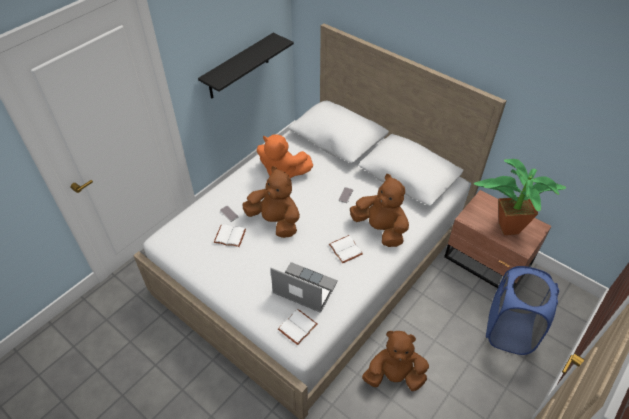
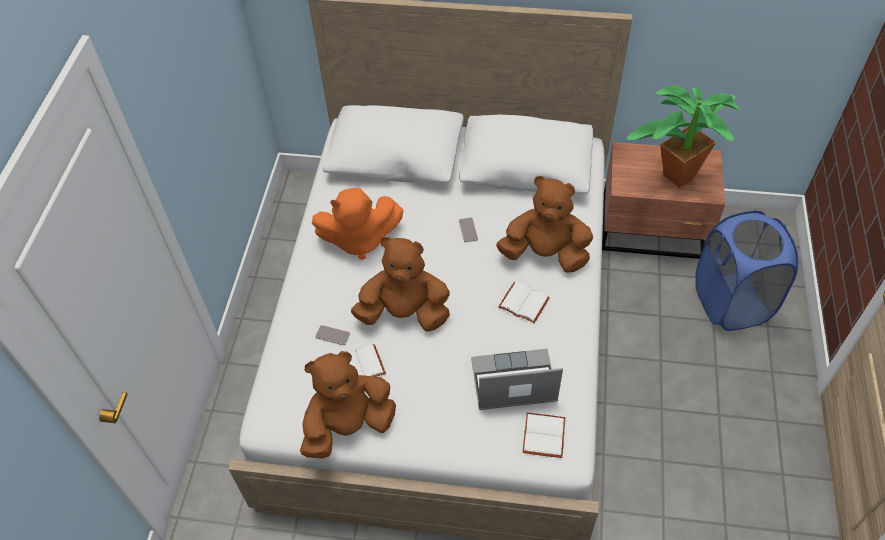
camera: 30 degrees left, 5 degrees up
black shelf [198,33,294,99] -> none
brown plush toy [362,331,429,391] -> brown plush toy moved to [300,351,396,459]

